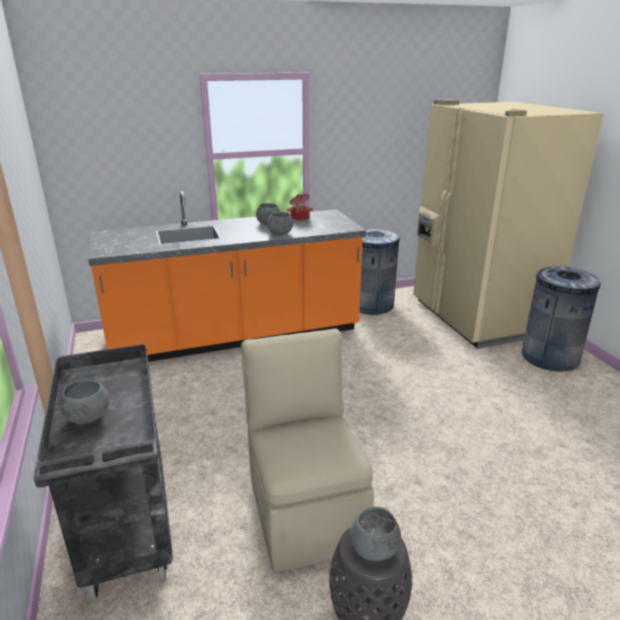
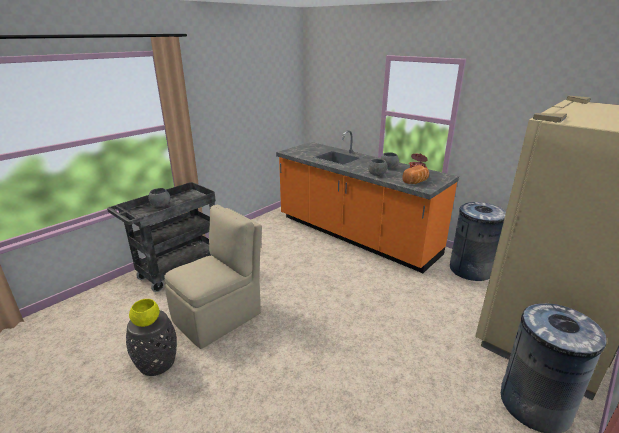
camera: 60 degrees right, 0 degrees up
grey bowl [350,506,401,561] -> yellow bowl [129,299,160,327]
none -> bread [402,165,429,184]

